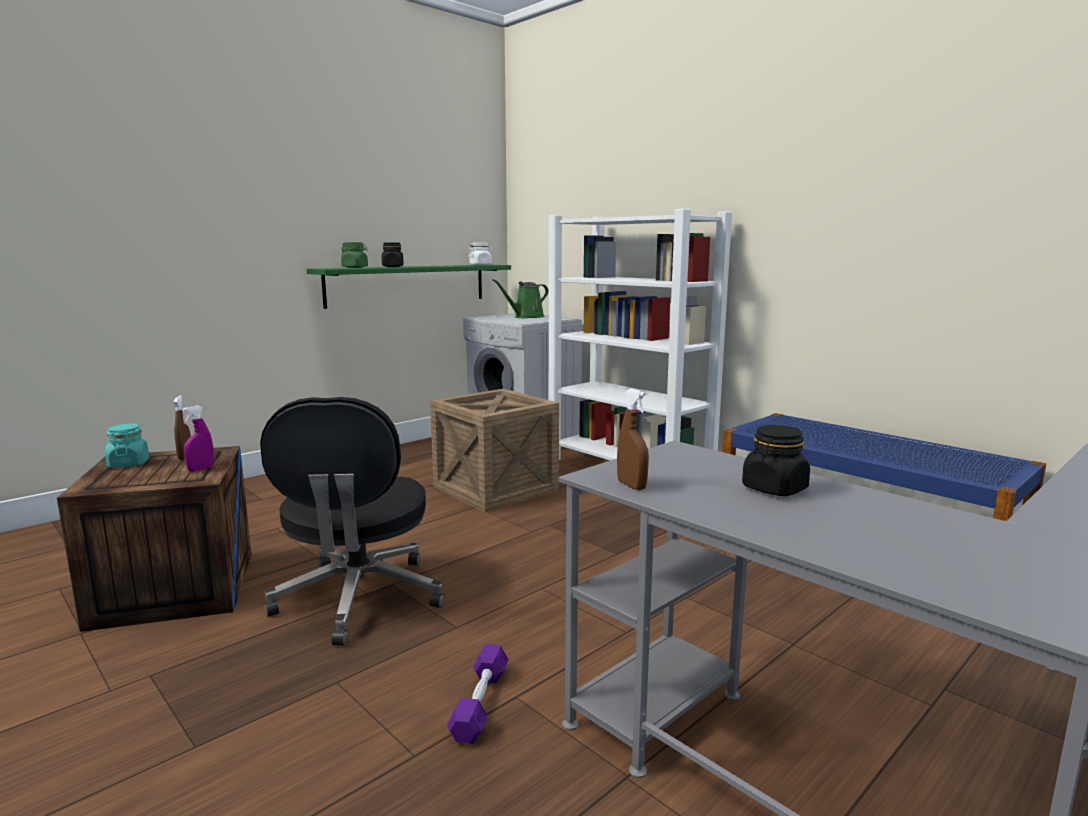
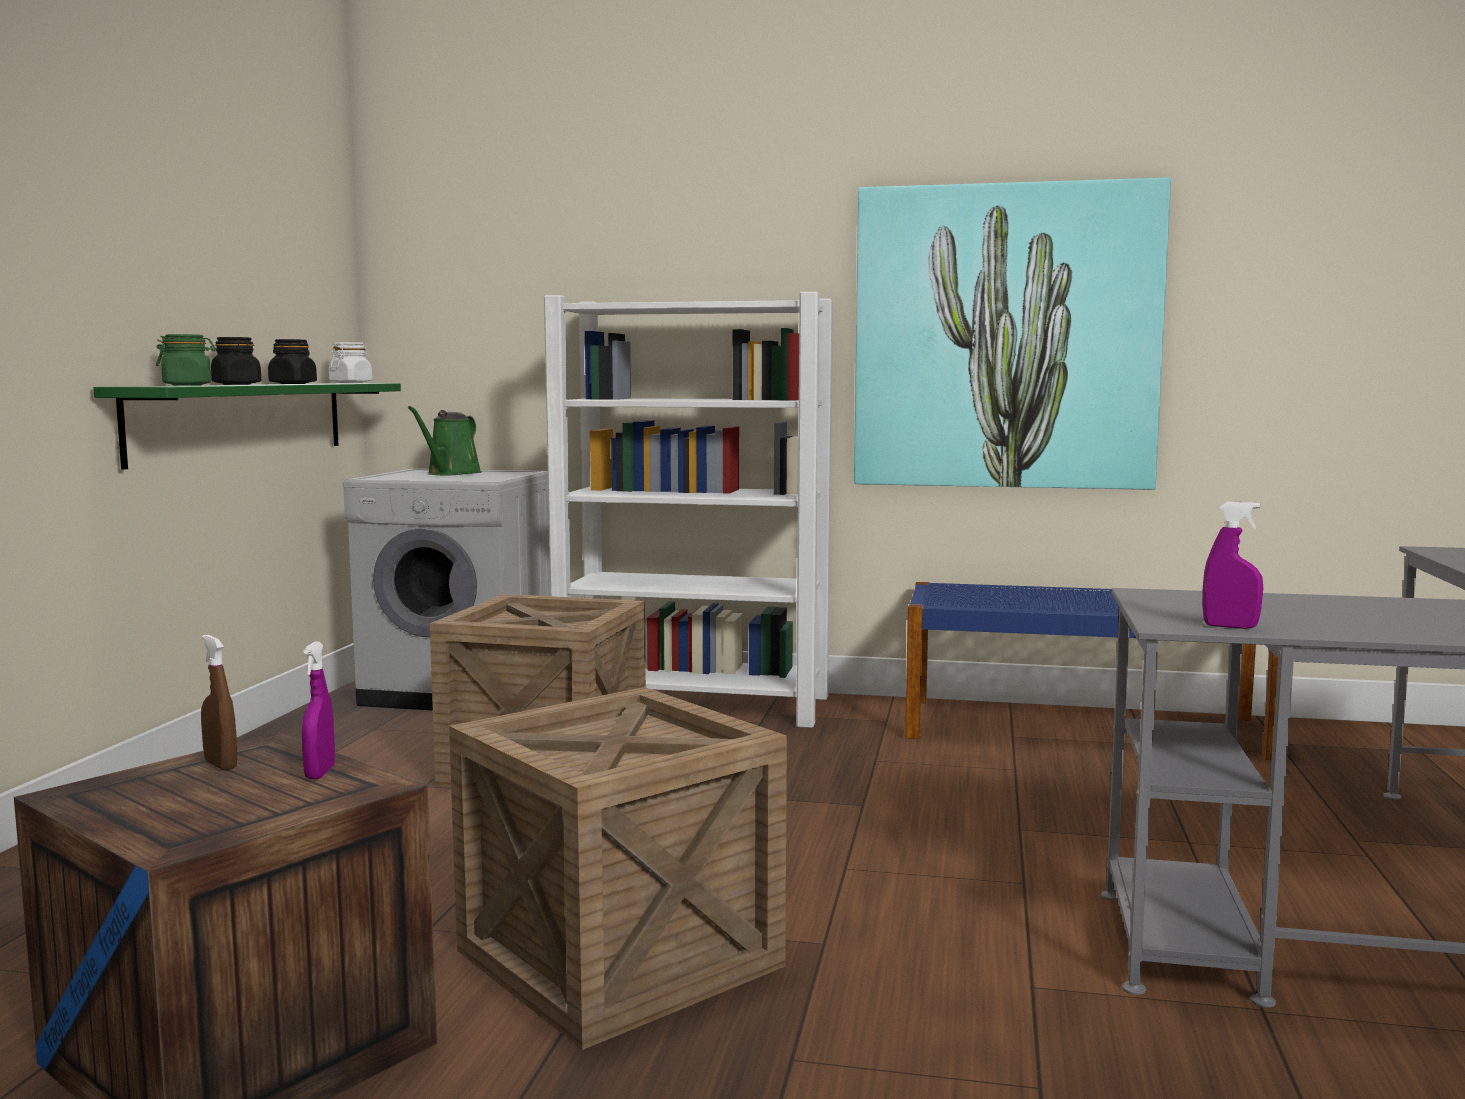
camera: 35 degrees left, 5 degrees down
turquoise jar [105,424,149,468] -> none
black office chair [260,397,444,646] -> crate [449,687,787,1050]
purple dumbbell [447,644,509,744] -> none
brown spray bottle [617,388,649,490] -> purple spray bottle [1202,502,1263,629]
black jar [742,425,810,496] -> black jar moved to [268,339,317,384]
none -> picture [854,178,1171,490]

